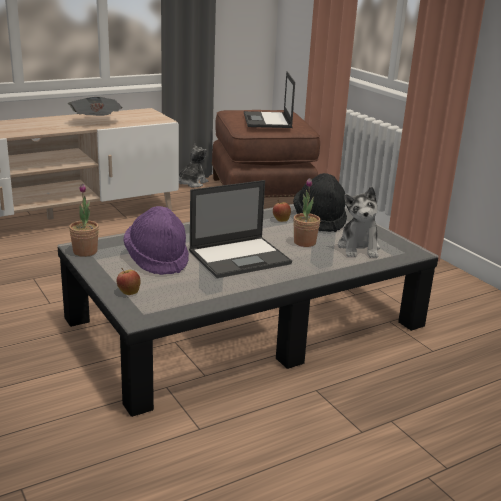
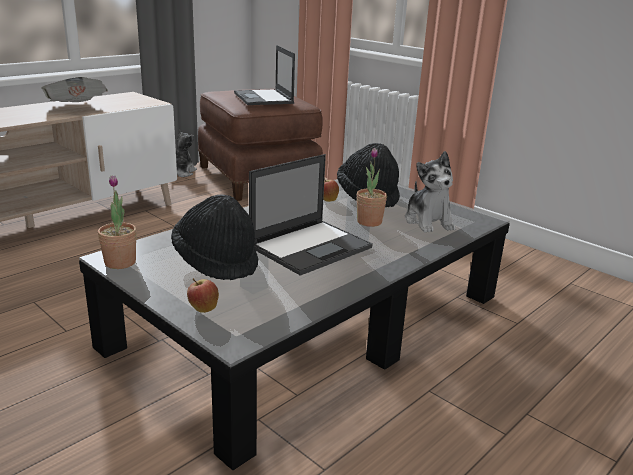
camera: 15 degrees left, 0 degrees up
purple hat [124,206,189,275] -> black hat [171,194,258,280]

